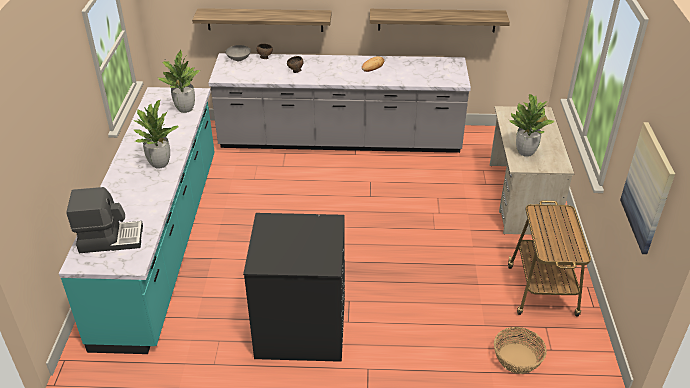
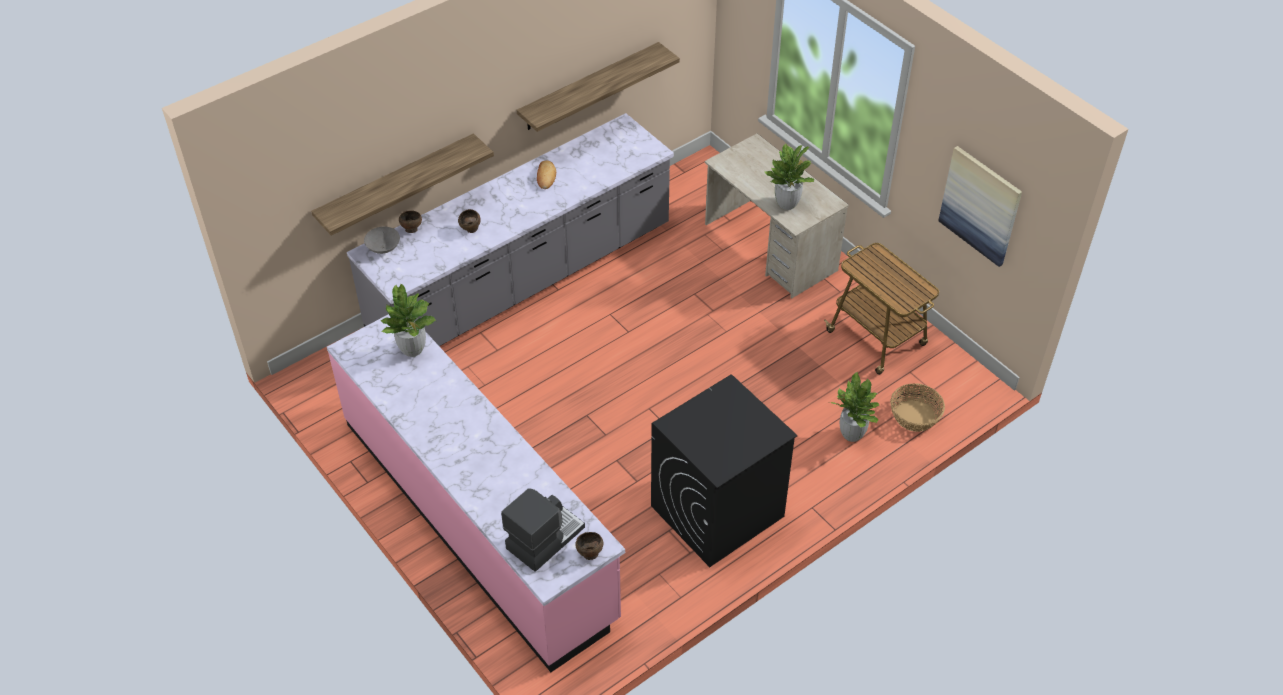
camera: 40 degrees left, 10 degrees up
turquoise counter [59,87,215,354] -> pink counter [327,314,625,672]
potted plant [133,100,179,168] -> potted plant moved to [827,372,879,442]
none -> brown bowl [575,532,603,560]

